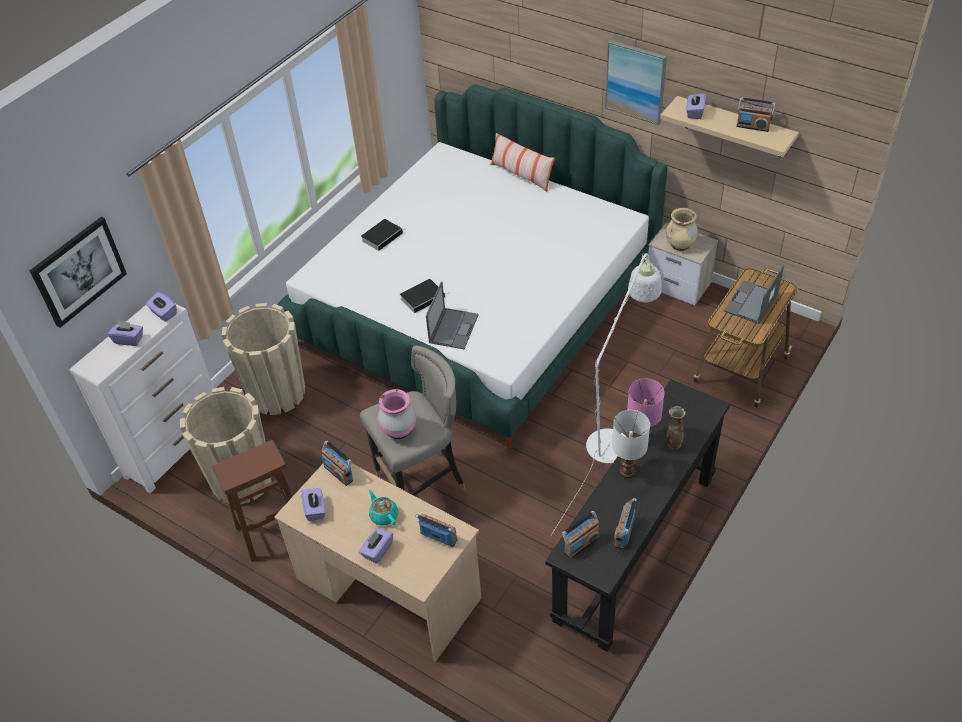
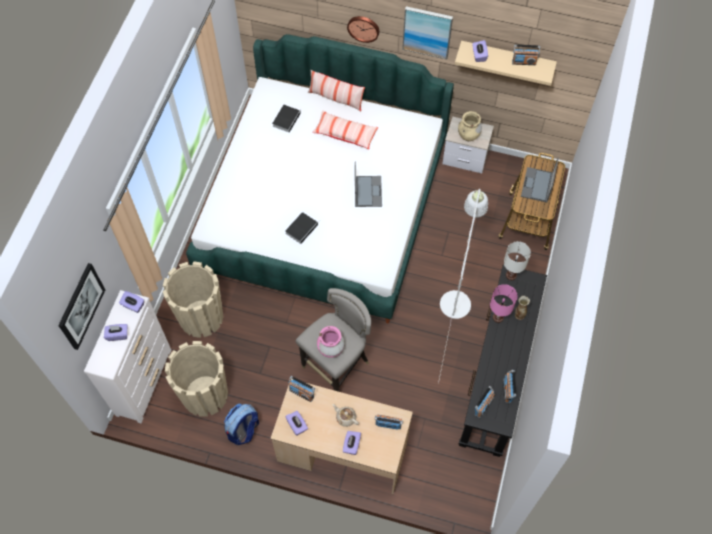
camera: 20 degrees left, 15 degrees up
brown stool [212,440,293,562] -> backpack [224,404,259,445]
book [361,219,406,251] -> book moved to [272,105,302,133]
turquoise teapot [369,489,398,526] -> beige teapot [332,404,359,427]
laptop [426,281,479,349] -> laptop moved to [355,161,382,207]
white table lamp [612,410,650,478] -> white table lamp moved to [504,241,531,280]
none -> pillow [312,110,378,150]
none -> wall clock [347,16,379,43]

